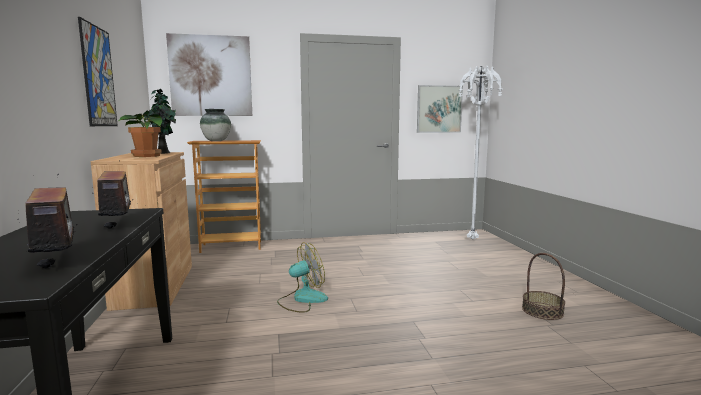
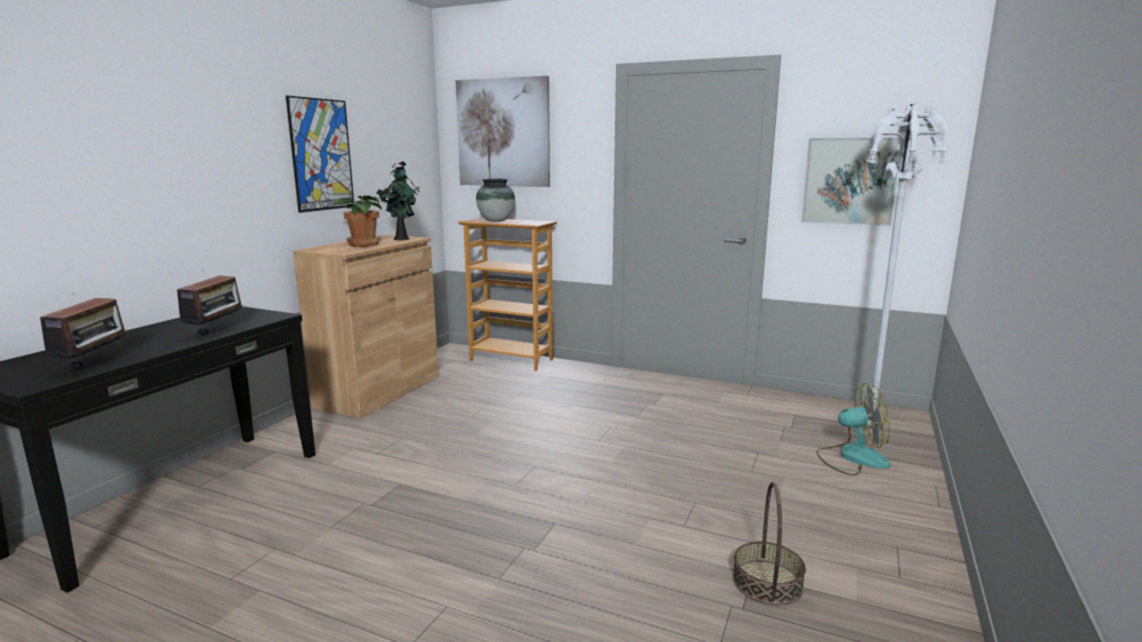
camera: 35 degrees right, 5 degrees up
fan [277,242,328,313] -> fan moved to [816,383,890,476]

